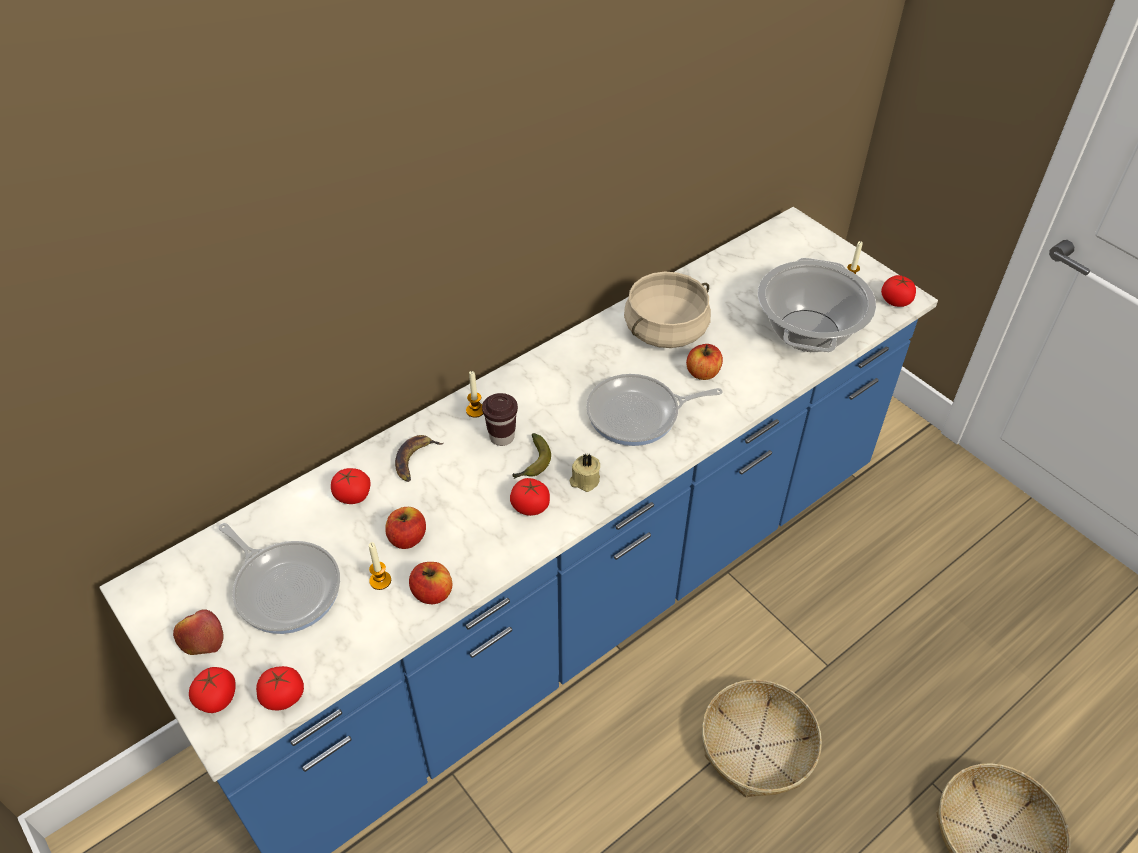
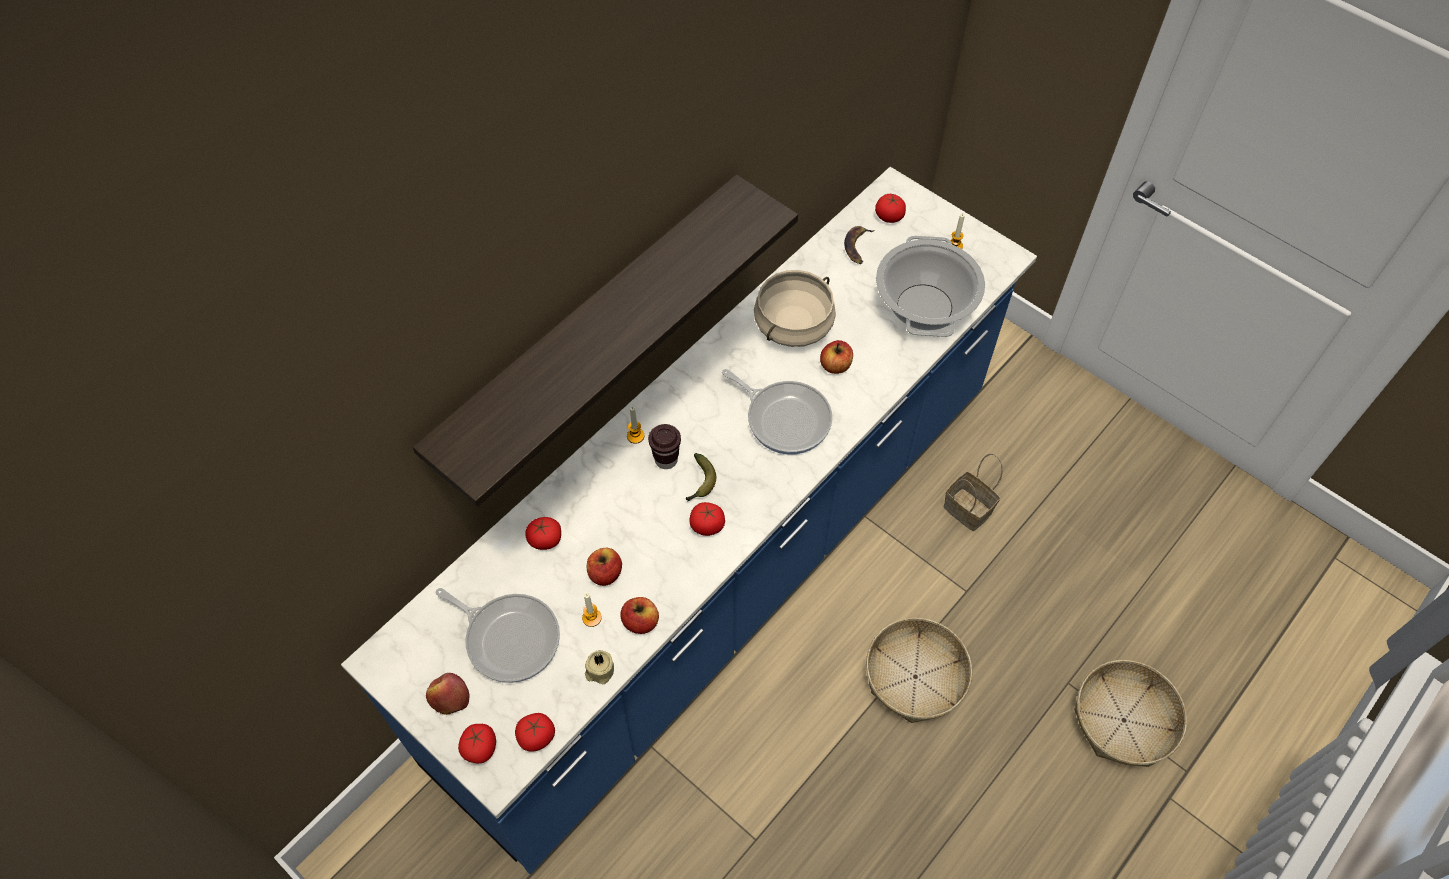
camera: 10 degrees left, 10 degrees up
banana [395,435,443,482] -> banana moved to [844,226,875,264]
beige candle [570,453,600,492] -> beige candle moved to [585,650,614,685]
frying pan [586,374,722,446] -> frying pan turned 120 degrees counterclockwise [722,369,832,455]
tomato [881,275,916,307] -> tomato moved to [875,194,906,223]
none -> shelf [412,174,798,507]
none -> basket [943,454,1003,531]

